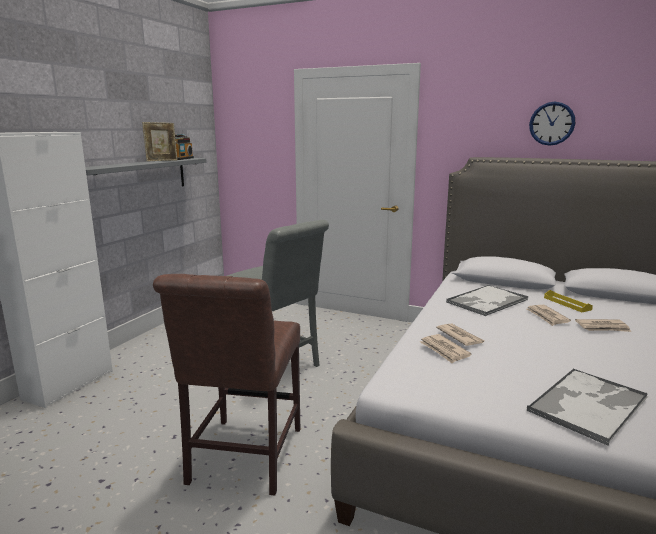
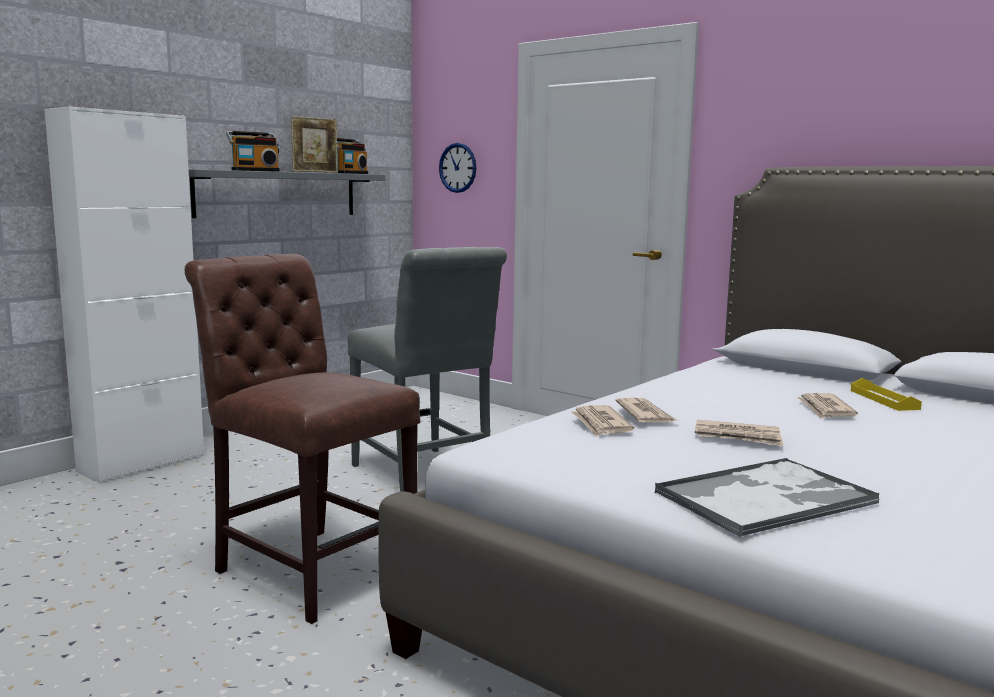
camera: 15 degrees right, 5 degrees down
brown chair [153,274,300,496] -> brown chair turned 105 degrees clockwise [185,254,420,624]
tray [446,285,528,316] -> none
wall clock [529,102,575,146] -> wall clock moved to [439,143,476,193]
newspaper [575,319,631,332] -> newspaper moved to [695,420,783,446]
none -> radio [226,130,280,171]

